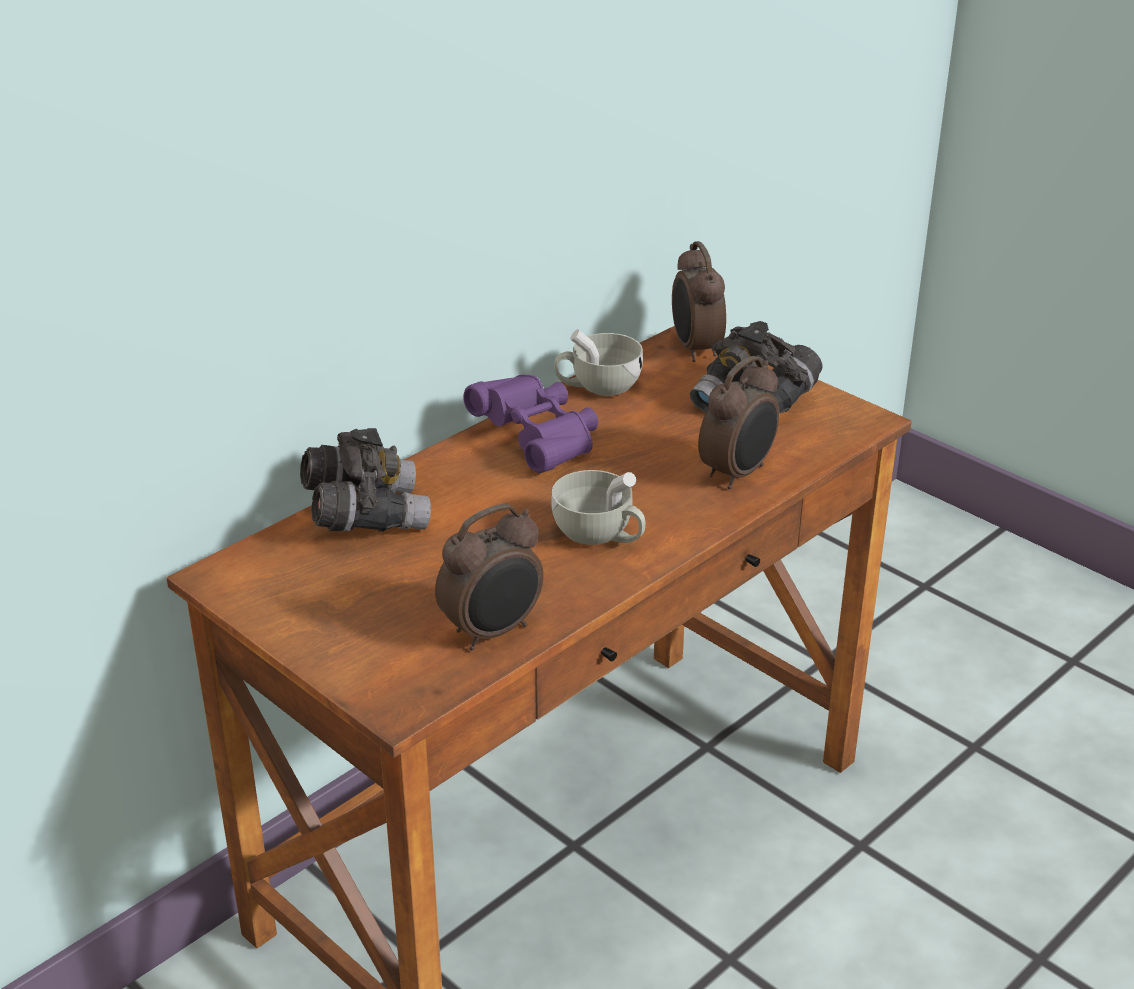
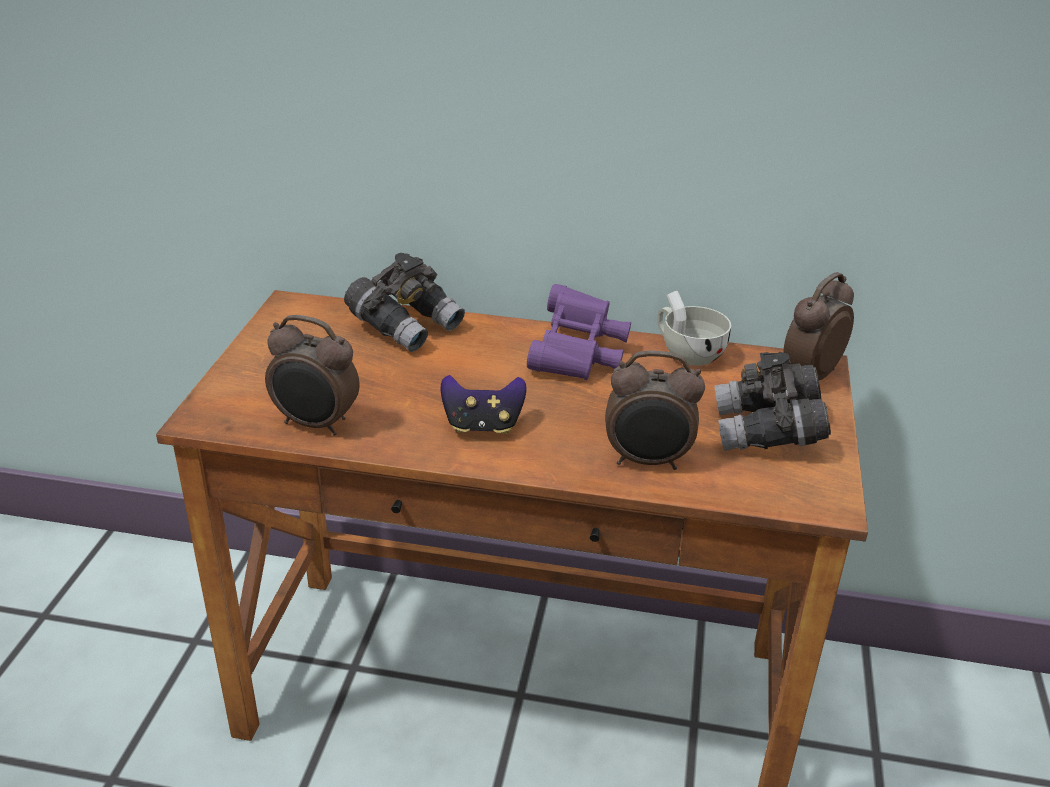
camera: 55 degrees right, 0 degrees up
white cup [551,470,645,545] -> game controller [440,375,527,434]

